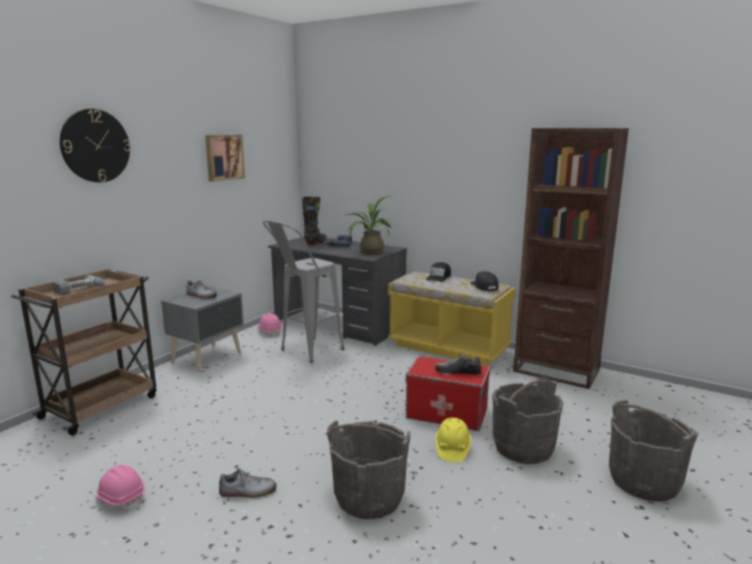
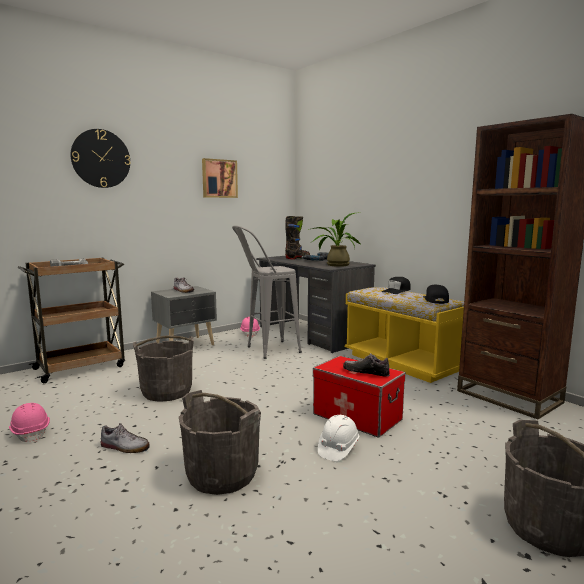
camera: 20 degrees right, 5 degrees down
yellow hard hat [436,418,471,462] -> white hard hat [318,415,360,461]
grey bucket [492,377,564,464] -> grey bucket moved to [133,336,194,402]

